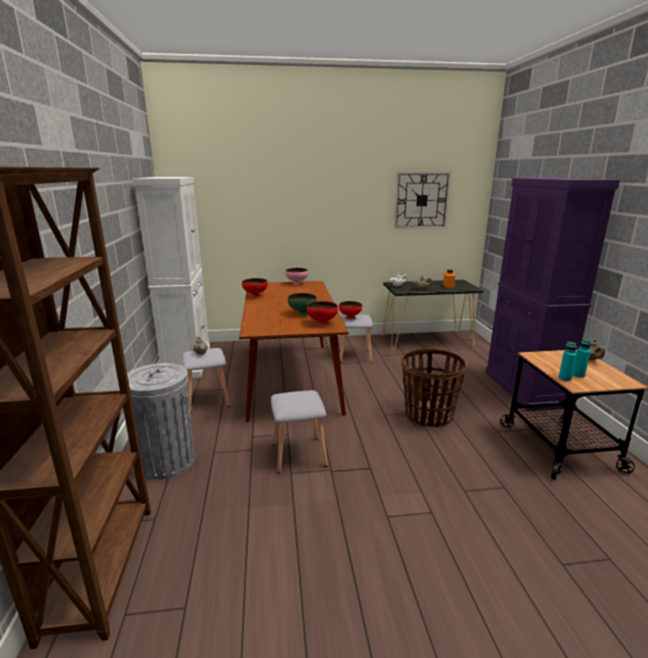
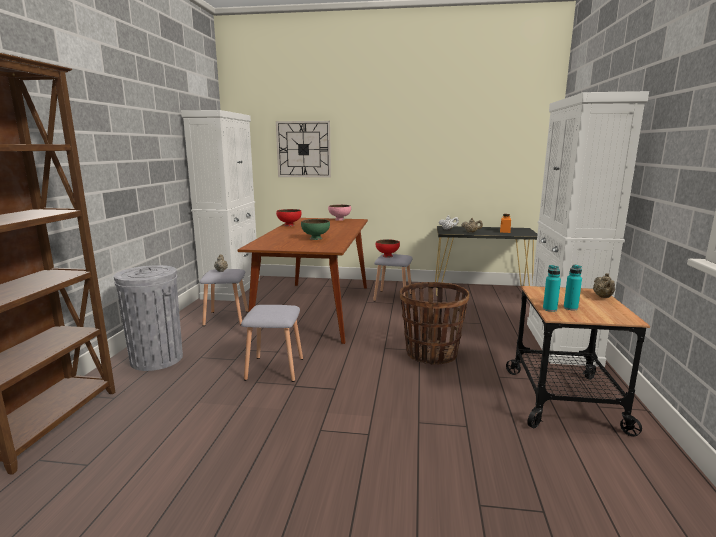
camera: 15 degrees right, 5 degrees down
red bowl [307,301,338,326] -> none
wall clock [394,172,451,229] -> wall clock moved to [276,121,331,178]
purple cabinet [485,178,620,411] -> white cabinet [527,91,649,367]

